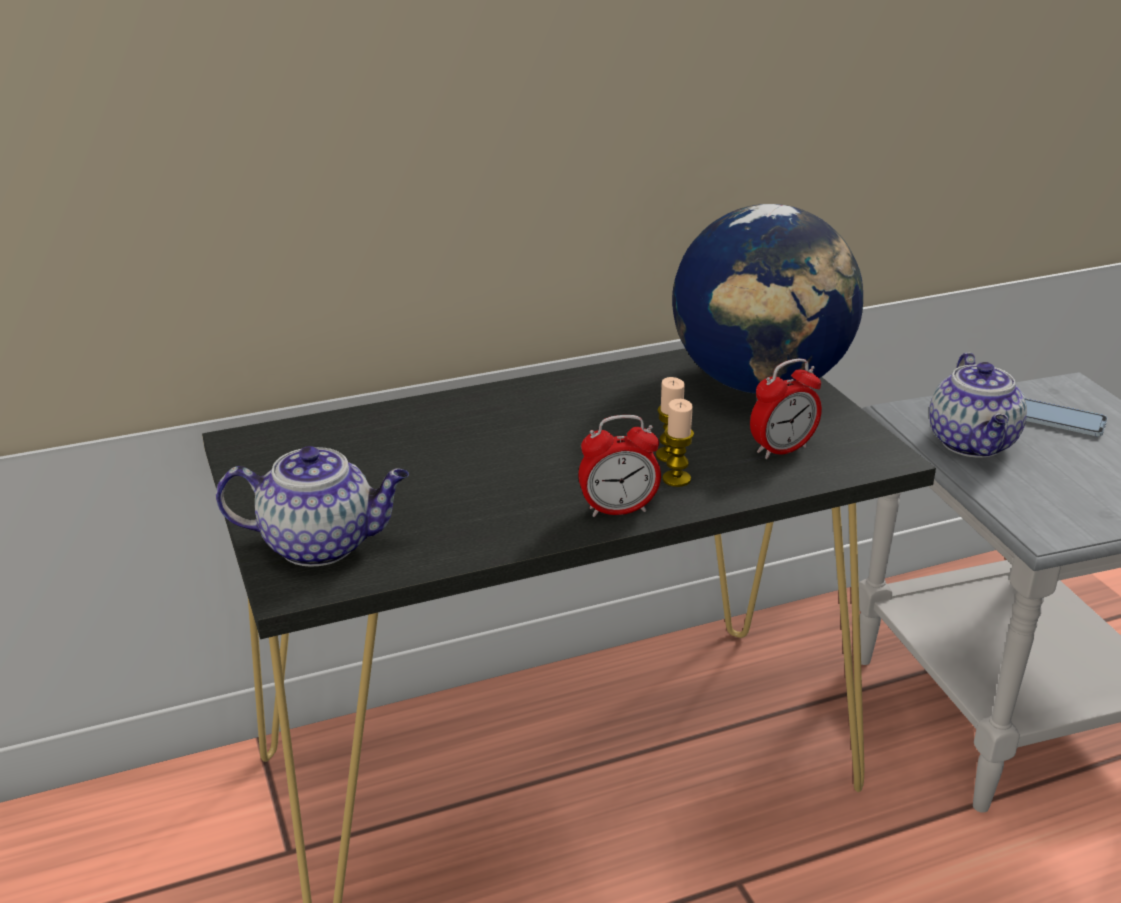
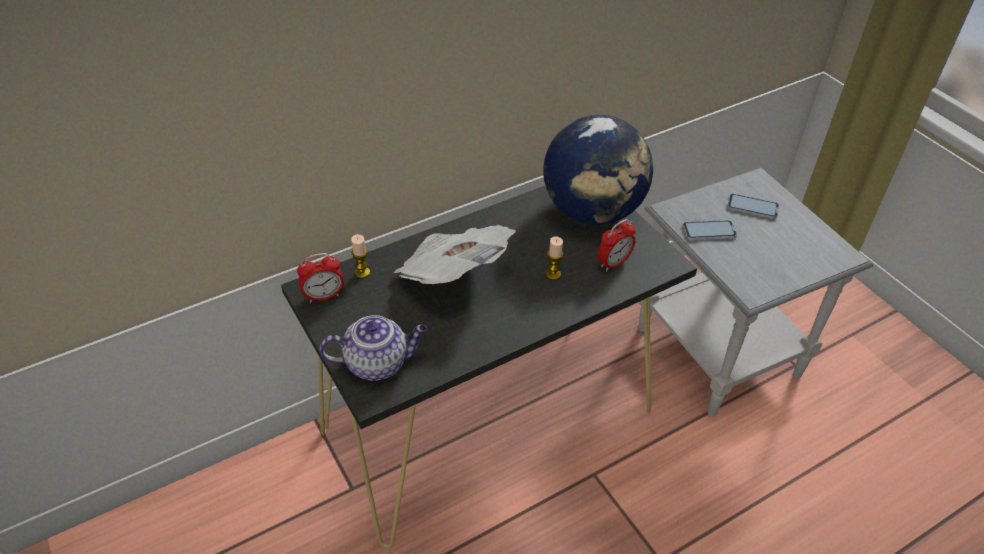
camera: 10 degrees left, 15 degrees up
alarm clock [578,415,661,517] -> alarm clock moved to [297,253,344,303]
candle [662,399,694,487] -> candle moved to [351,234,370,278]
teapot [929,352,1027,457] -> phone [683,220,737,240]
none -> newspaper [394,225,516,284]

